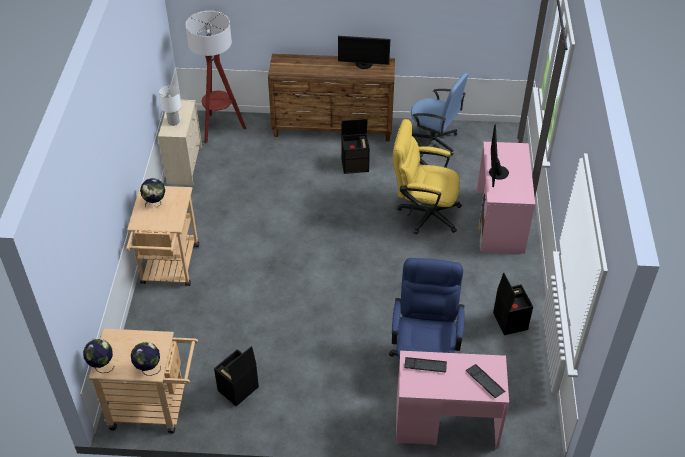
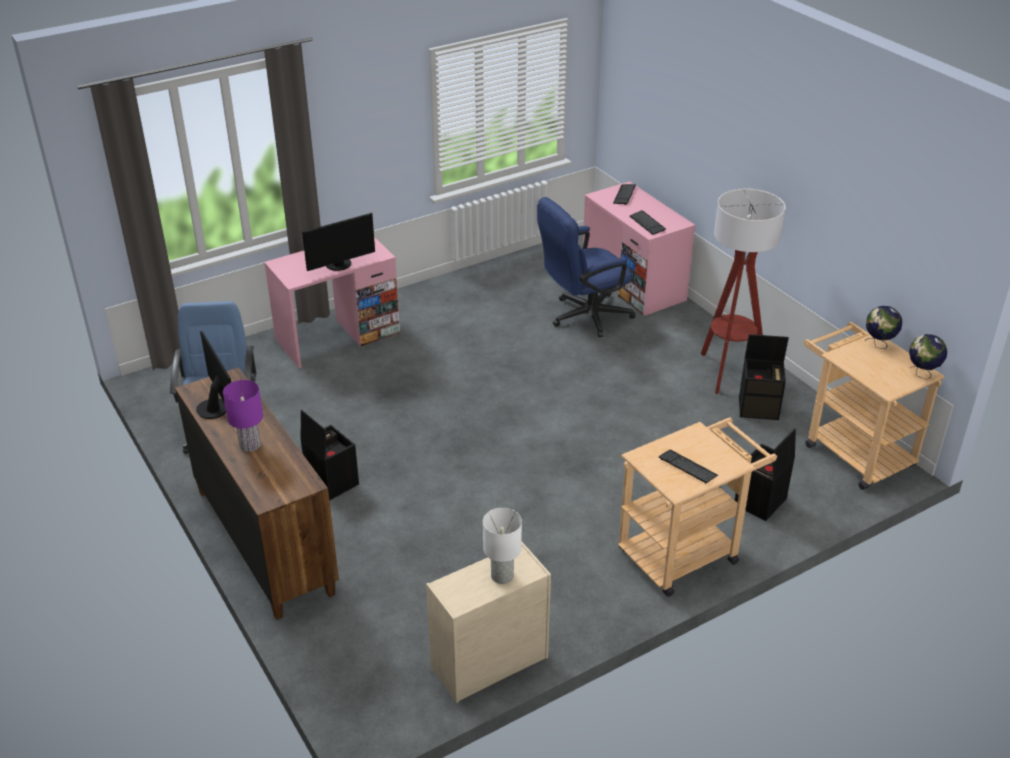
camera: 125 degrees left, 10 degrees down
globe [140,178,165,207] -> keyboard [659,449,718,484]
floor lamp [185,11,246,144] -> floor lamp moved to [701,188,786,394]
yellow office chair [393,119,462,234] -> none
black storage box [493,272,533,335] -> black storage box moved to [735,428,796,521]
none -> purple table lamp [223,380,263,452]

